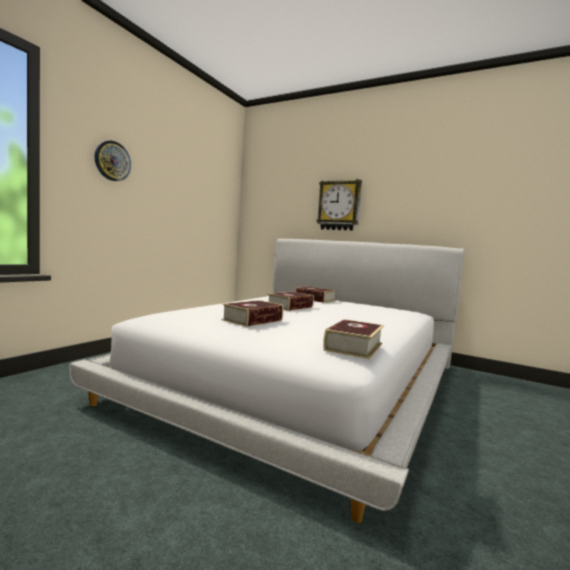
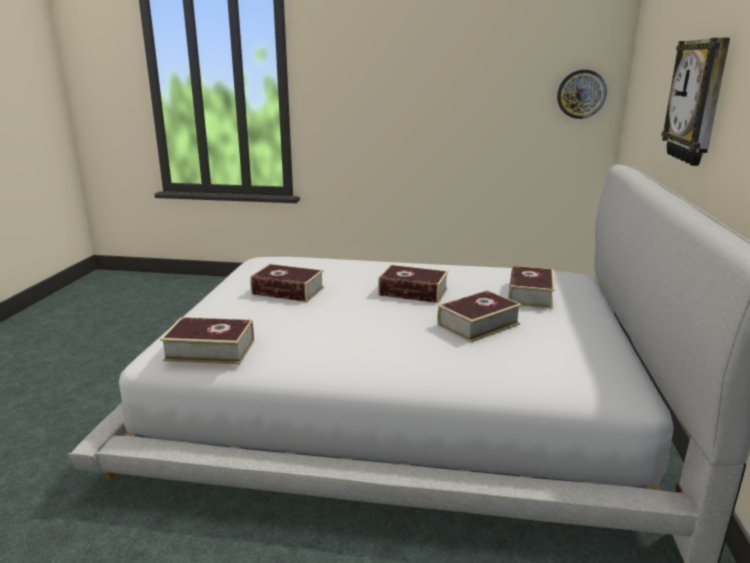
camera: 70 degrees right, 15 degrees up
wall clock [95,140,131,181] -> wall clock moved to [557,70,607,119]
none -> book [437,290,522,342]

